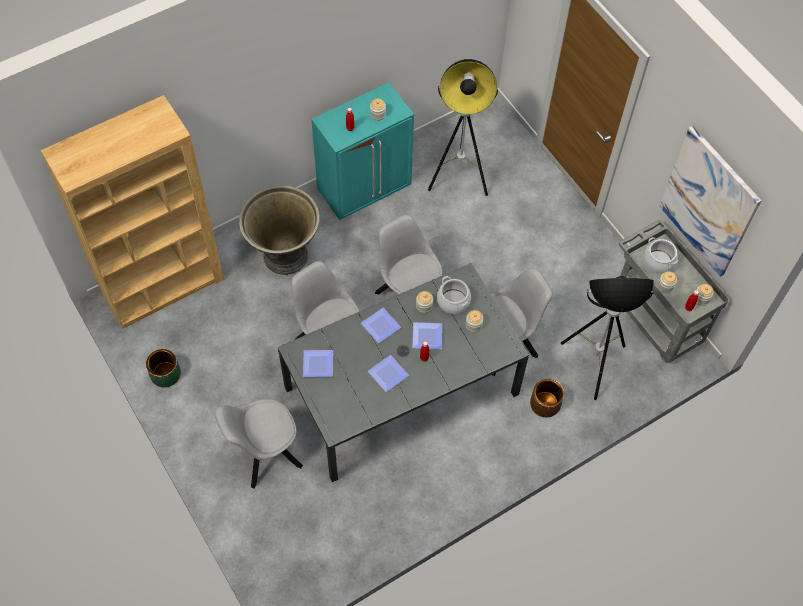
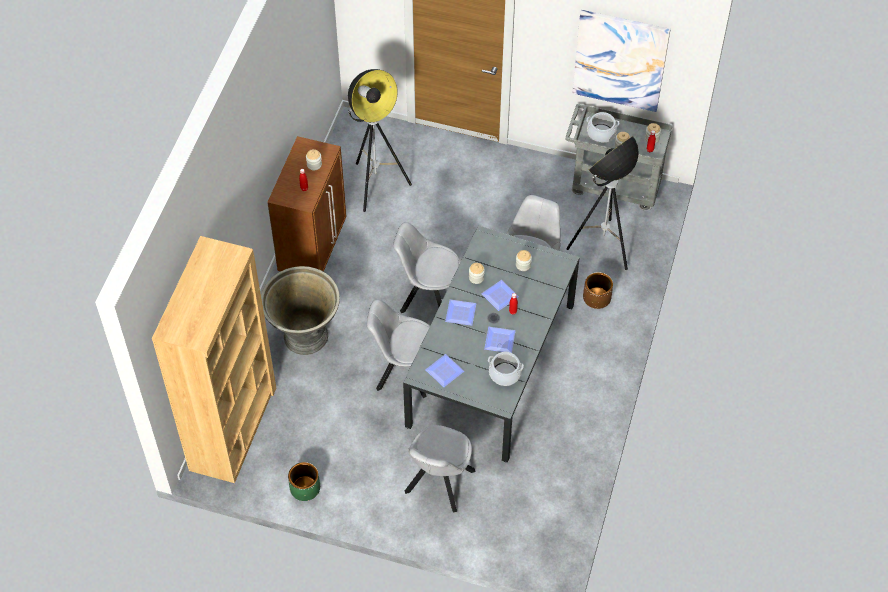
camera: 40 degrees left, 5 degrees down
turquoise cabinet [311,82,414,220] -> brown cabinet [267,136,346,272]
cooking pot [437,276,471,314] -> cooking pot moved to [488,352,524,386]

